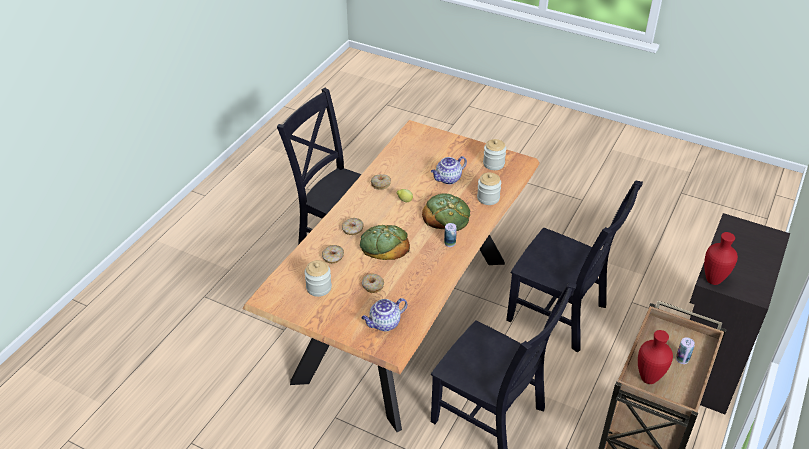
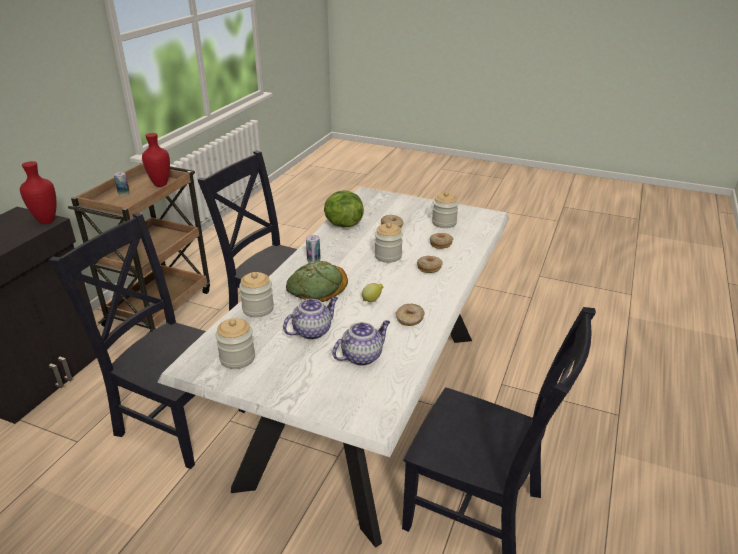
camera: 175 degrees right, 10 degrees down
brown dining table [242,120,540,432] -> white dining table [157,187,509,548]
bread [360,225,410,260] -> jar [375,222,403,263]
teapot [361,298,408,331] -> teapot moved to [332,320,390,366]
none -> lettuce [324,190,364,227]

